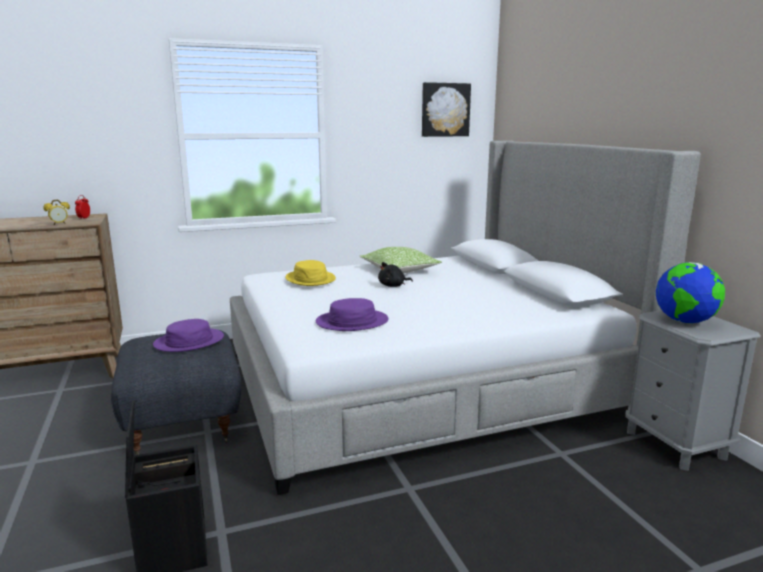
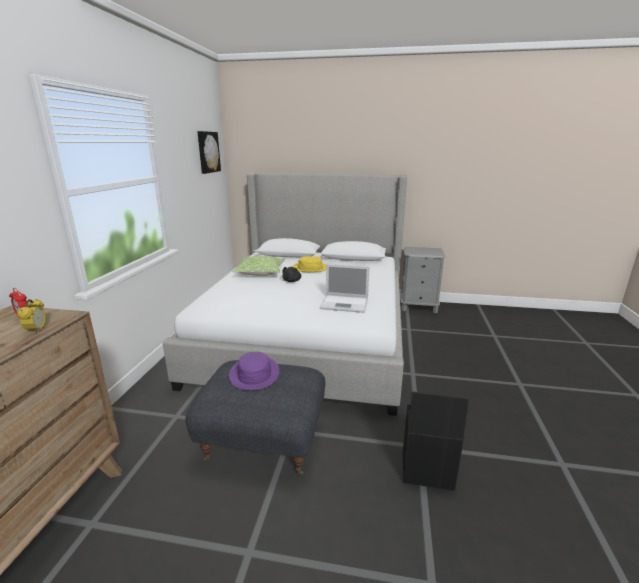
camera: 60 degrees left, 5 degrees up
yellow hat [285,260,336,286] -> yellow hat moved to [292,256,326,272]
purple hat [316,298,389,331] -> laptop [320,264,370,313]
globe [656,262,725,324] -> none

